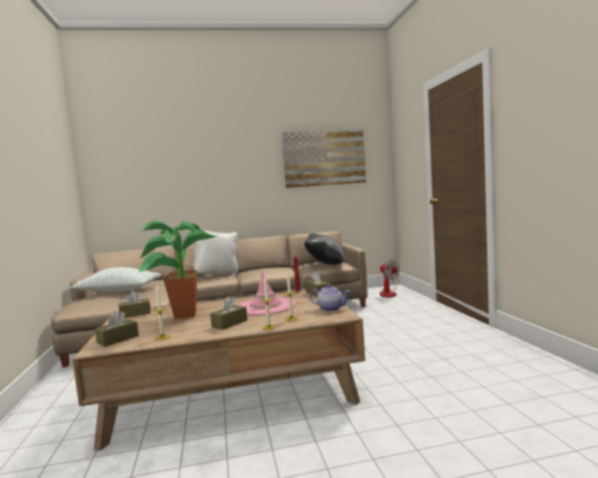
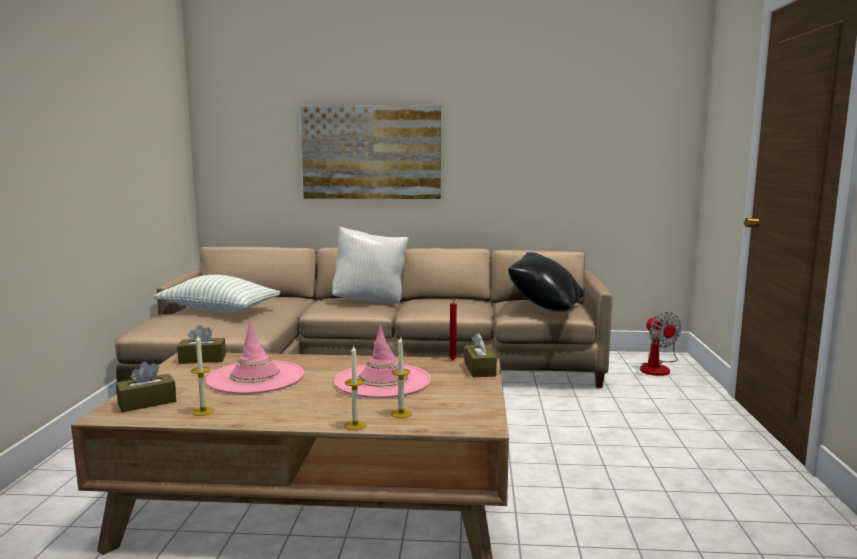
camera: 15 degrees right, 5 degrees up
potted plant [138,221,217,319] -> pink hat [206,322,304,394]
brown tissue box [210,296,247,330] -> none
picture [281,128,366,188] -> picture moved to [300,105,441,199]
teapot [309,284,350,311] -> none

